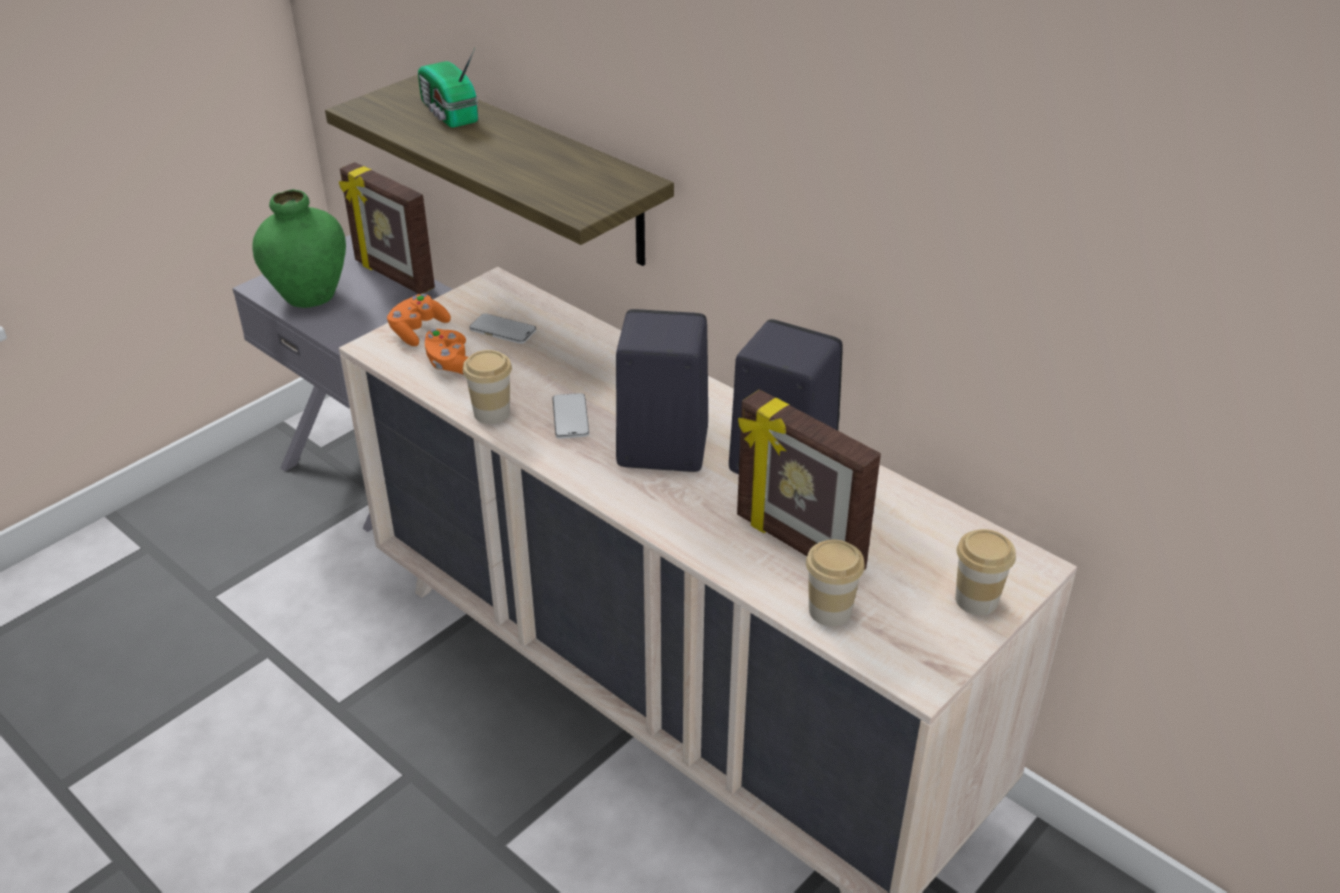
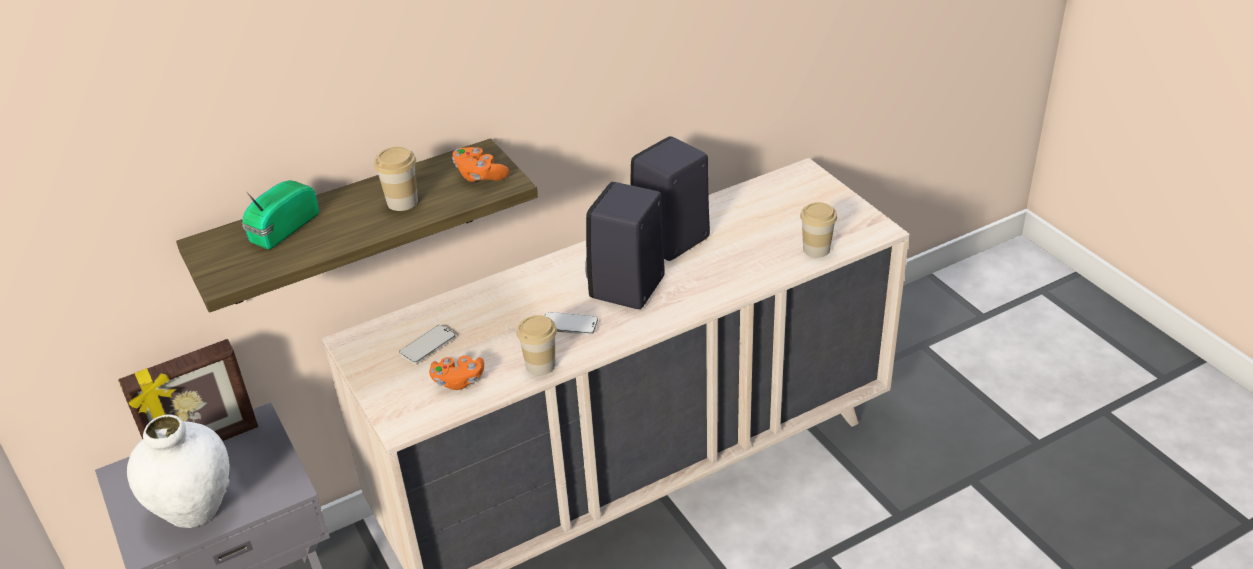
camera: 70 degrees left, 0 degrees up
green vase [252,189,346,308] -> white vase [127,414,230,528]
orange game controller [387,294,451,346] -> orange game controller moved to [452,147,509,182]
radio [418,48,478,128] -> radio turned 135 degrees clockwise [242,180,319,249]
picture frame [737,390,881,570] -> none
cup [955,529,1016,615] -> cup moved to [374,147,418,211]

